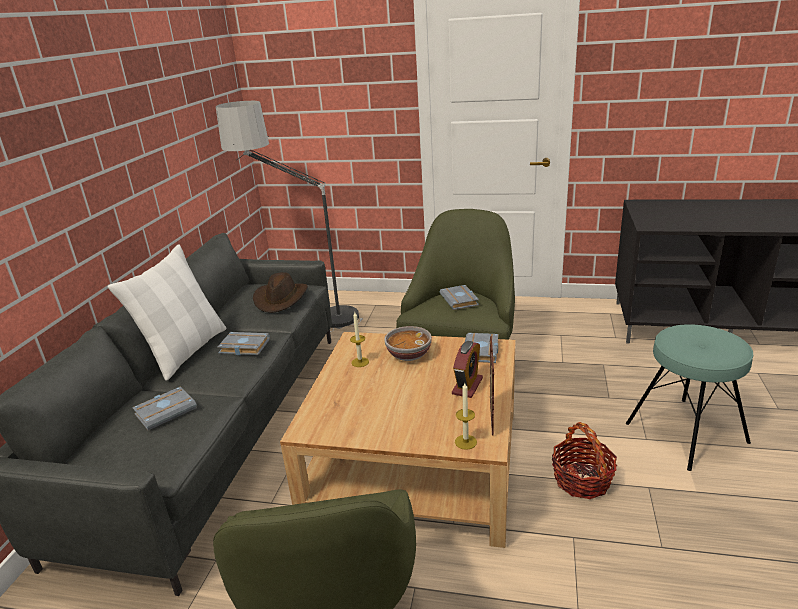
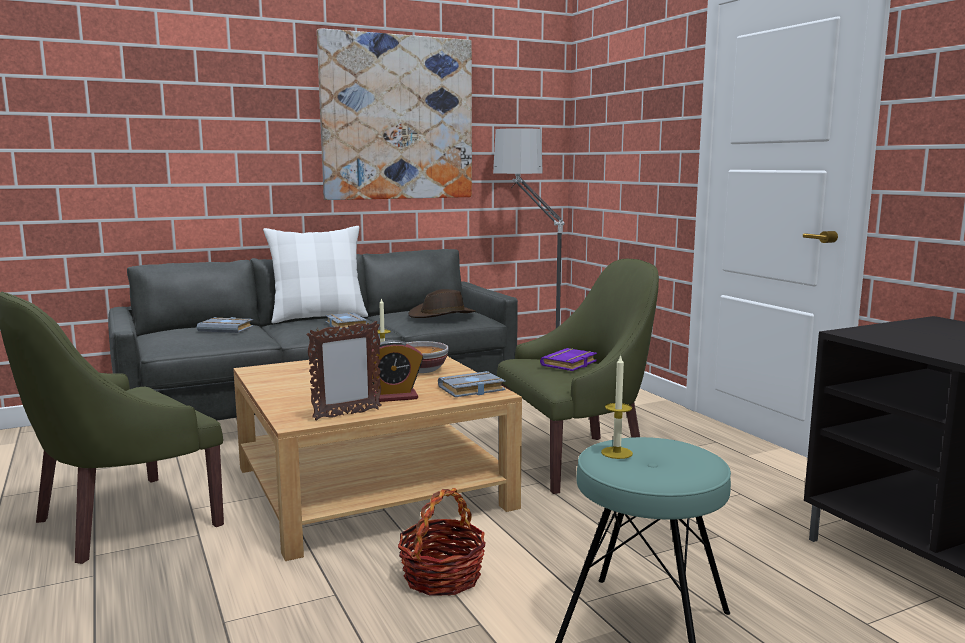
camera: 50 degrees right, 15 degrees down
grey book [440,285,479,310] -> purple book [540,348,597,371]
candle [455,383,477,450] -> candle moved to [601,354,633,459]
none -> picture [317,28,472,200]

